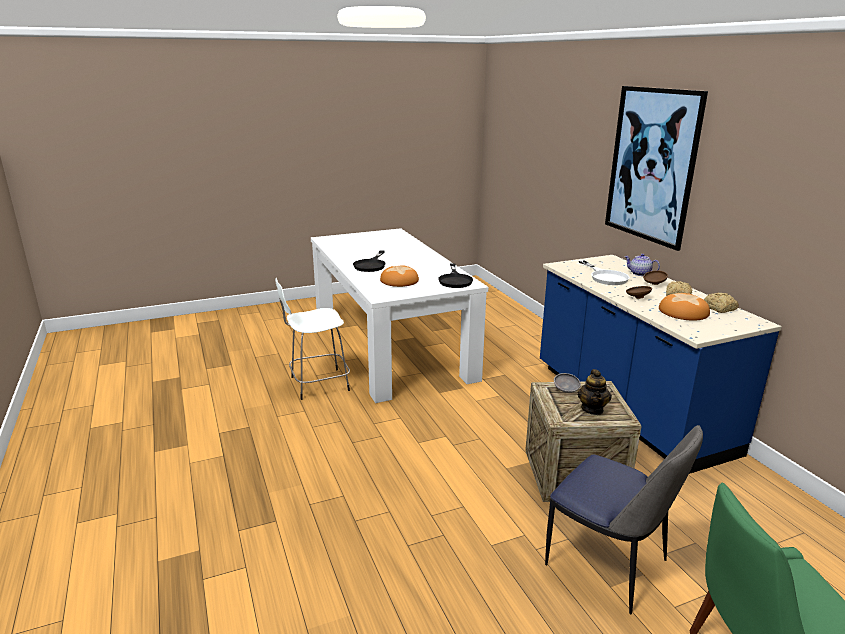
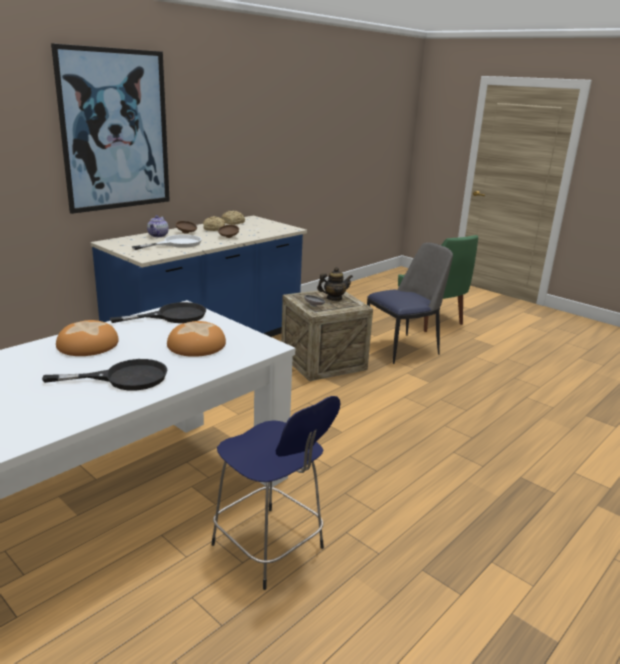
camera: 115 degrees left, 0 degrees up
white stool [275,278,350,400] -> blue stool [211,396,340,590]
chair [545,425,703,614] -> chair turned 45 degrees clockwise [367,242,453,364]
bread [659,293,710,320] -> bread moved to [56,320,119,356]

